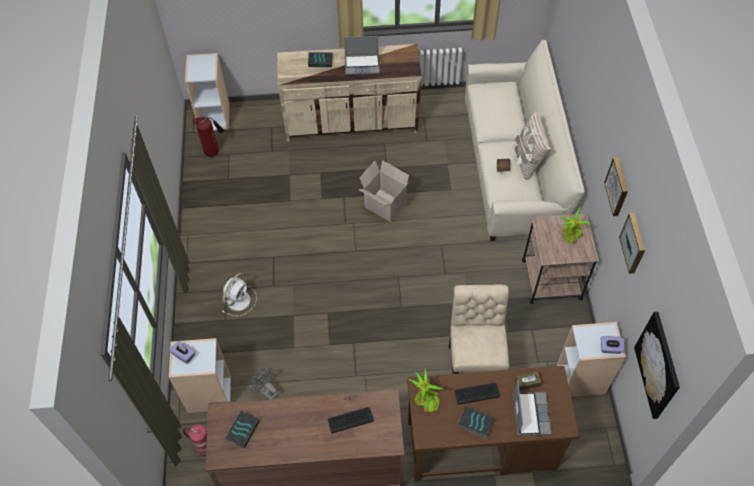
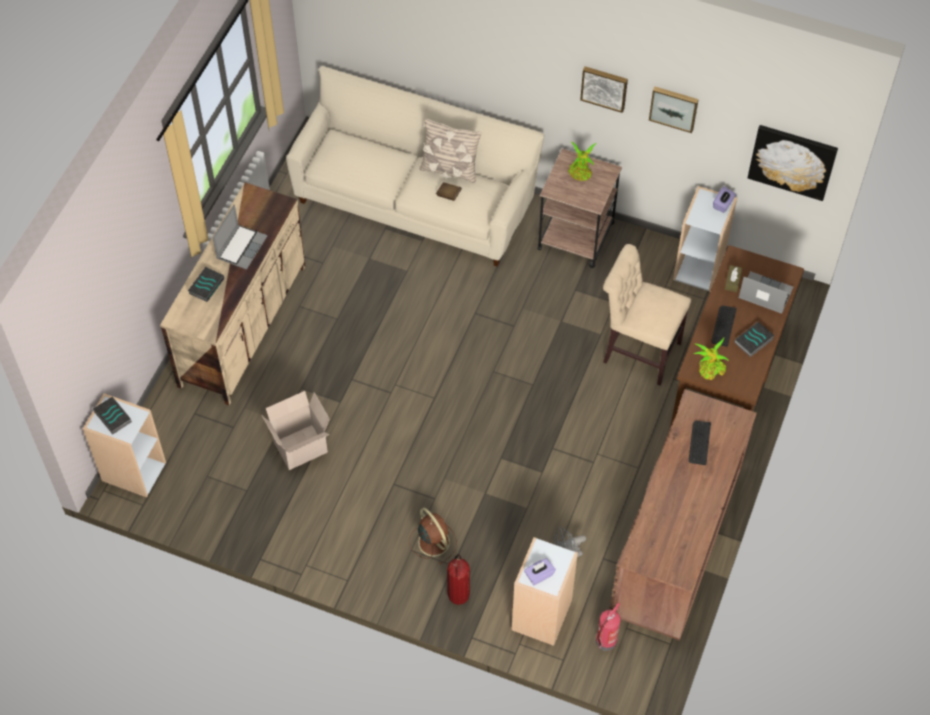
camera: 65 degrees left, 0 degrees up
fire extinguisher [192,116,224,157] -> fire extinguisher moved to [447,554,470,605]
white fan [222,272,257,316] -> brown fan [409,508,457,565]
book [225,410,260,448] -> book moved to [93,397,132,435]
cardboard box [358,160,411,222] -> cardboard box moved to [262,391,330,470]

